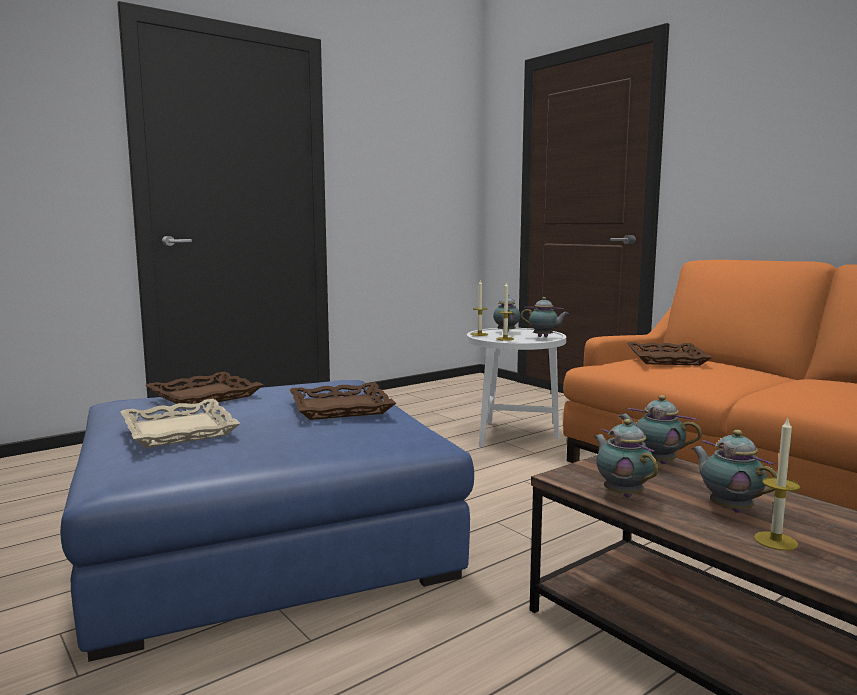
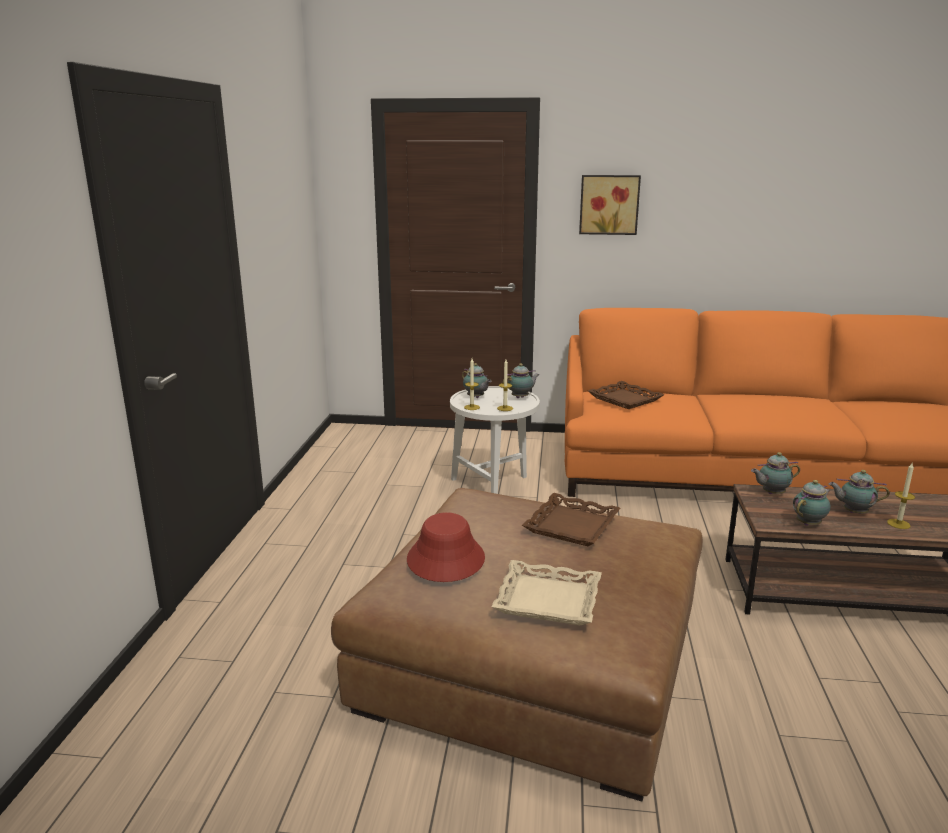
camera: 45 degrees left, 10 degrees up
blue ottoman [60,380,474,662] -> brown ottoman [331,488,703,802]
brown tray [145,372,263,405] -> red hat [407,512,485,582]
teapot [594,419,658,498] -> teapot turned 120 degrees clockwise [793,480,830,526]
none -> picture [579,175,641,235]

